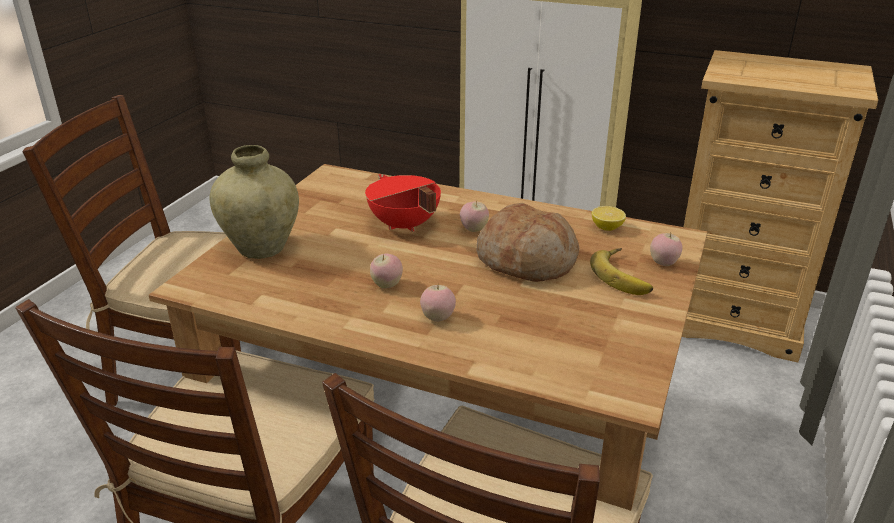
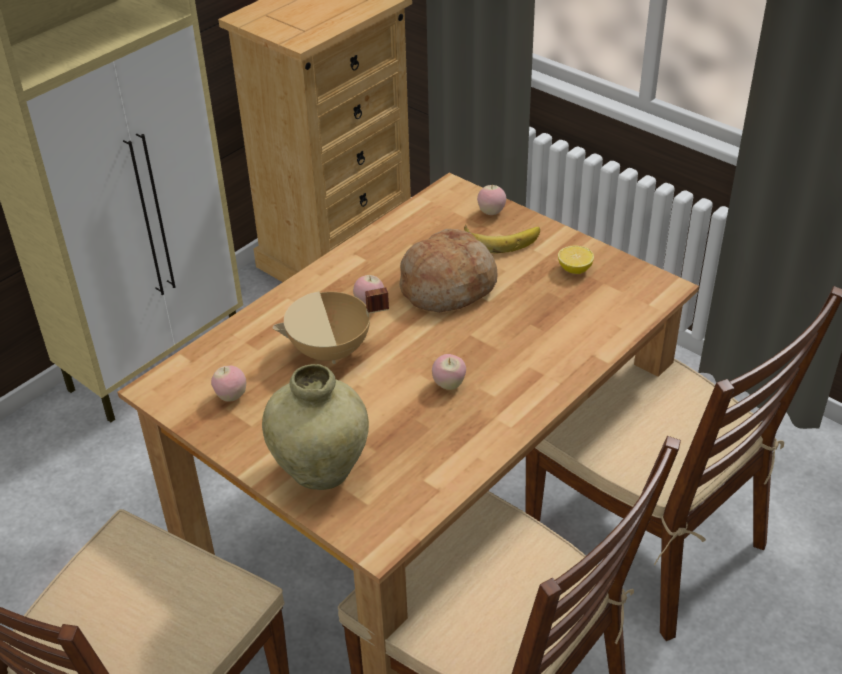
camera: 70 degrees left, 10 degrees up
red cooking pot [365,174,441,232] -> beige cooking pot [272,288,389,364]
apple [420,285,456,322] -> apple moved to [211,366,246,402]
lemon [592,206,626,231] -> lemon moved to [558,245,594,274]

